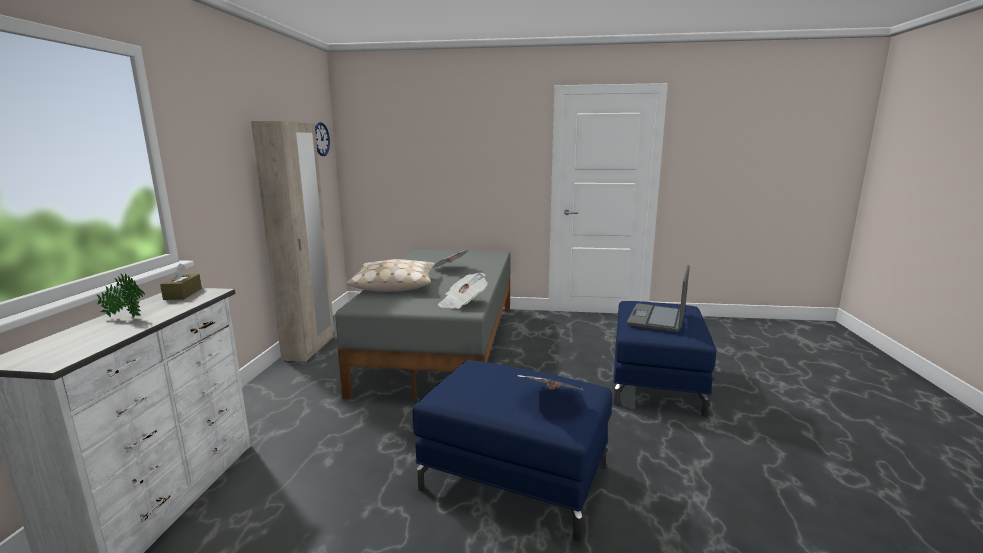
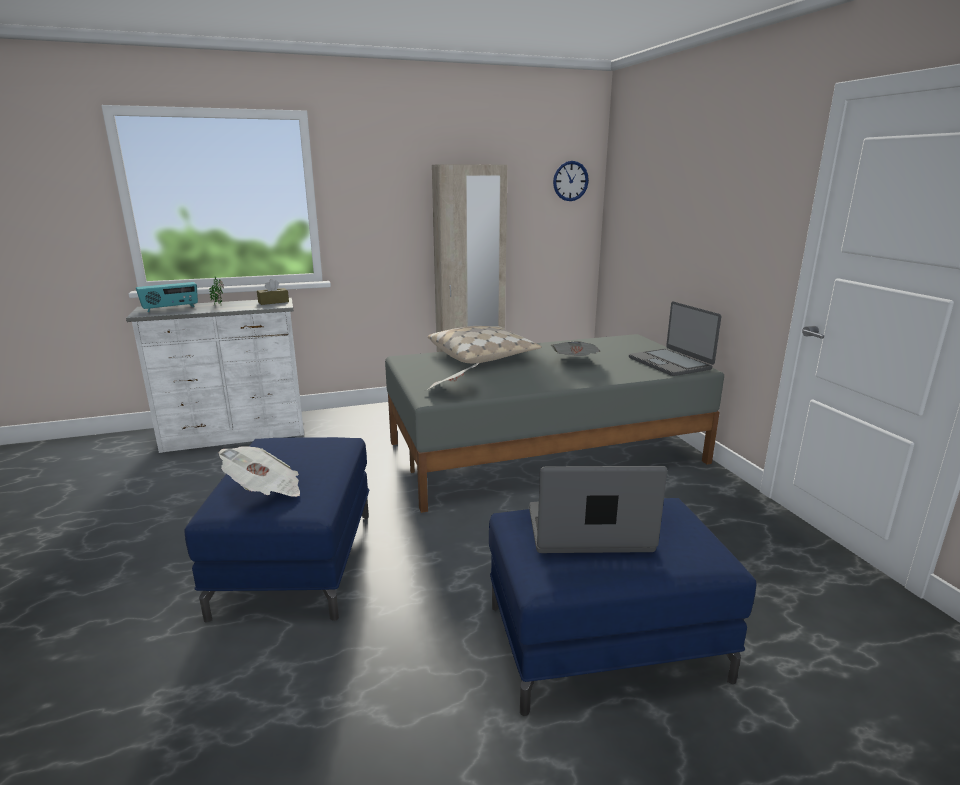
camera: 65 degrees right, 5 degrees up
none -> radio [136,282,198,312]
none -> laptop [629,301,721,376]

